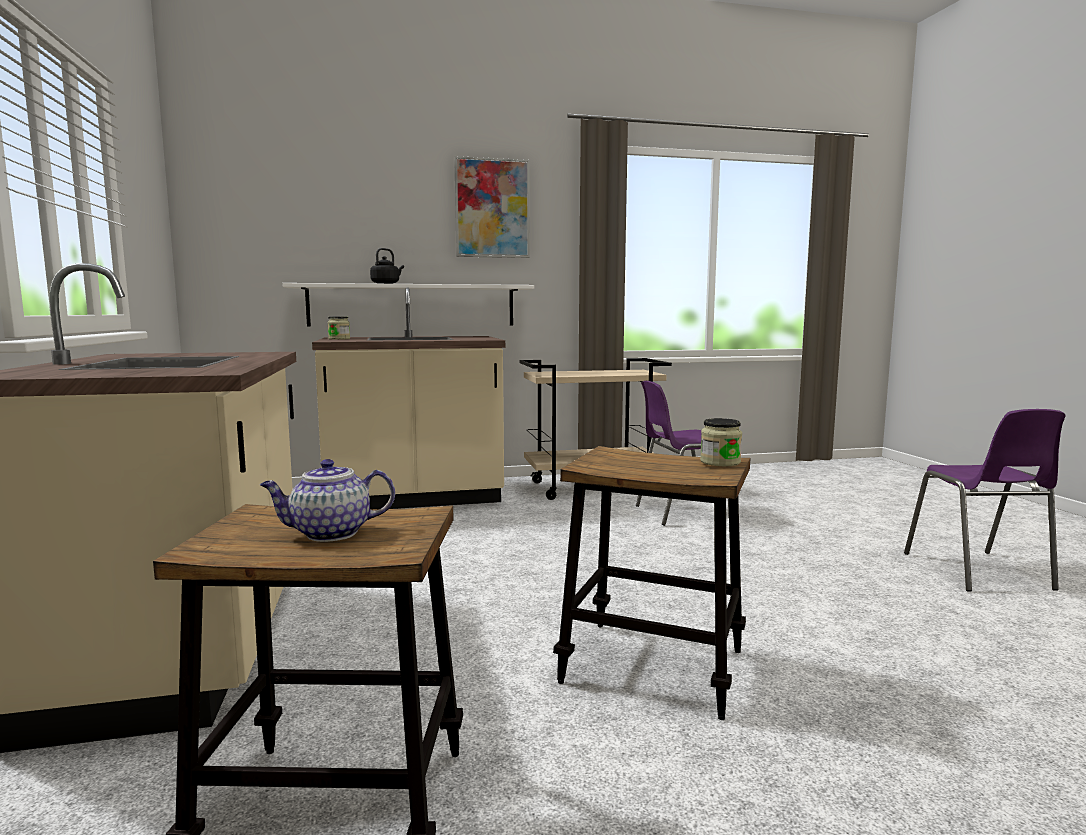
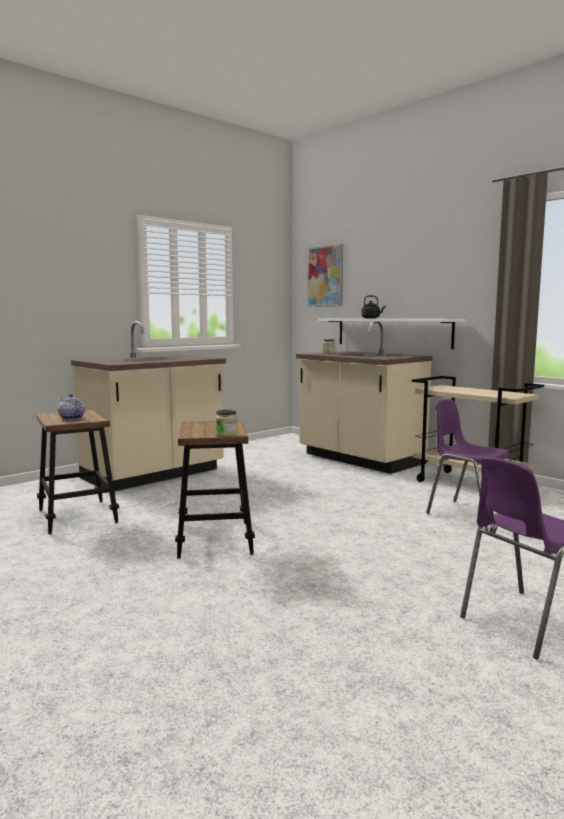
camera: 60 degrees right, 0 degrees up
picture [454,156,530,258] -> picture moved to [307,244,343,307]

